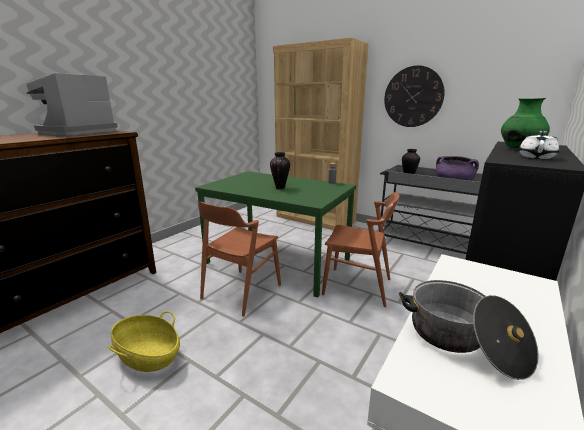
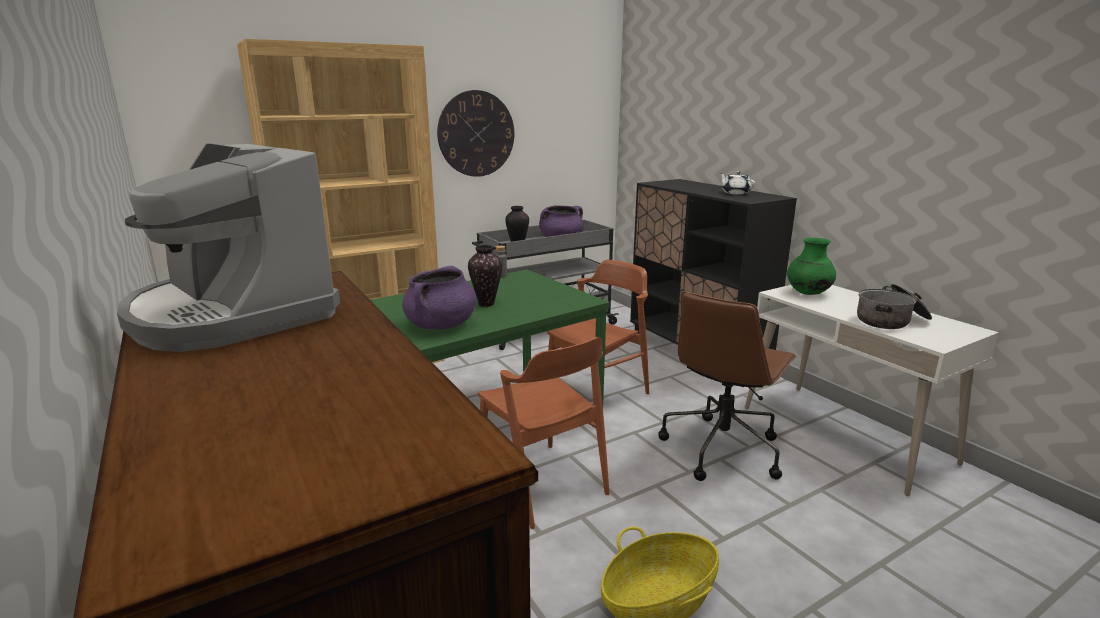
camera: 65 degrees left, 0 degrees up
green vase [501,98,550,149] -> green vase moved to [787,238,836,295]
none -> purple cooking pot [402,266,476,330]
none -> brown office chair [659,291,797,481]

